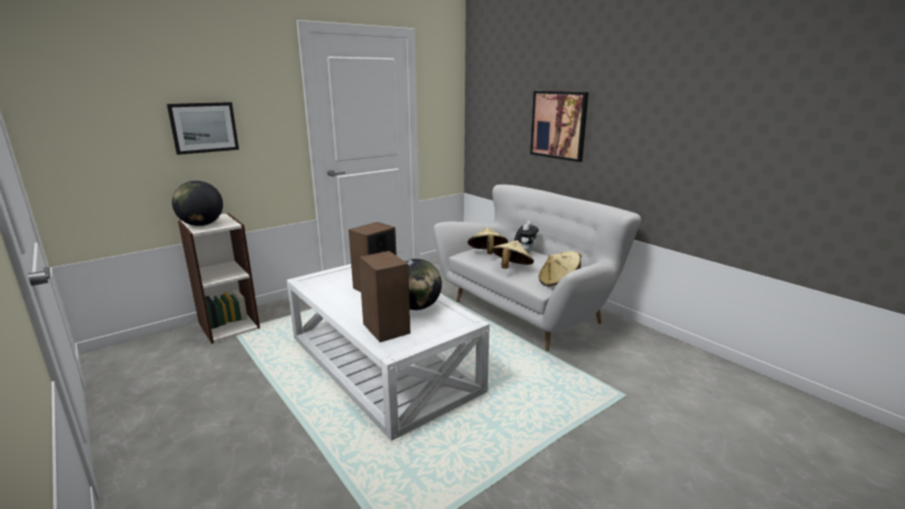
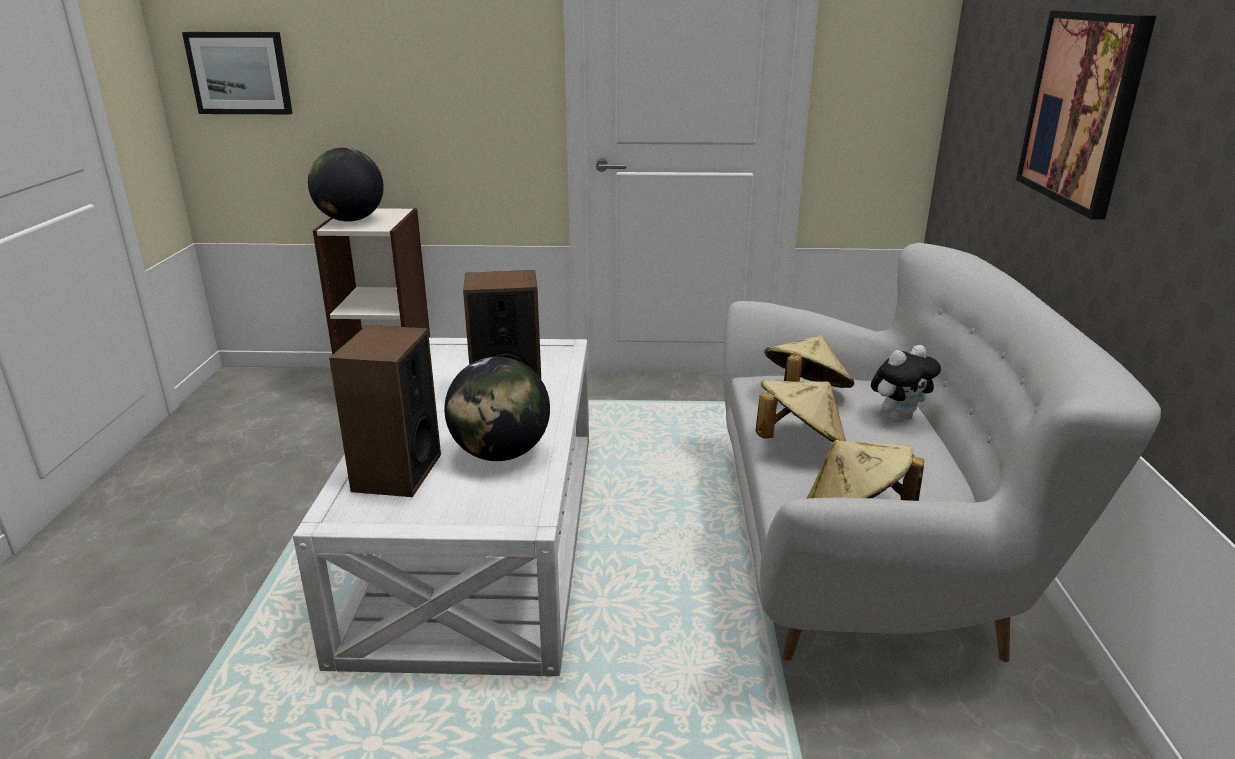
camera: 40 degrees right, 5 degrees up
picture [167,102,239,155] -> picture moved to [182,32,293,114]

